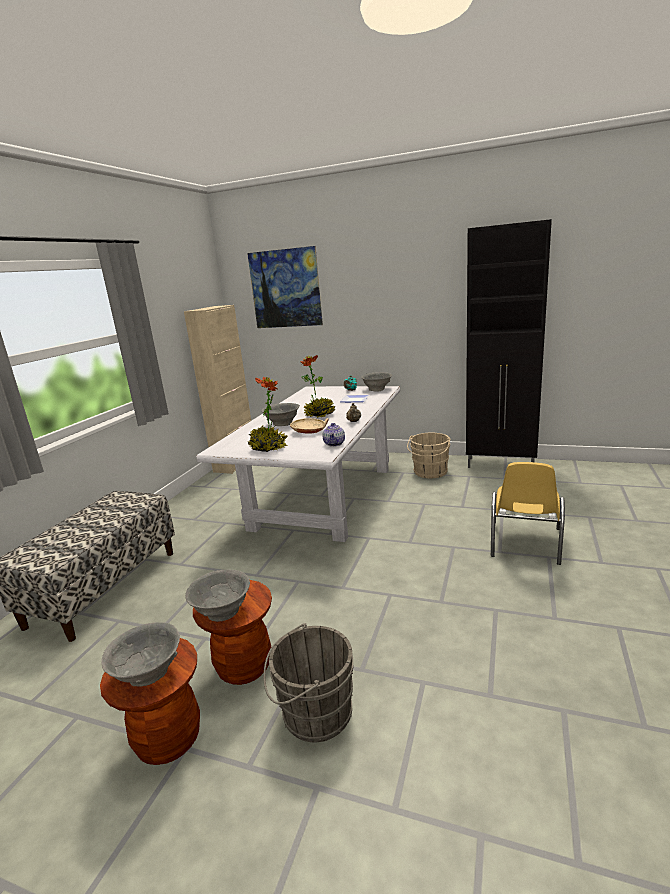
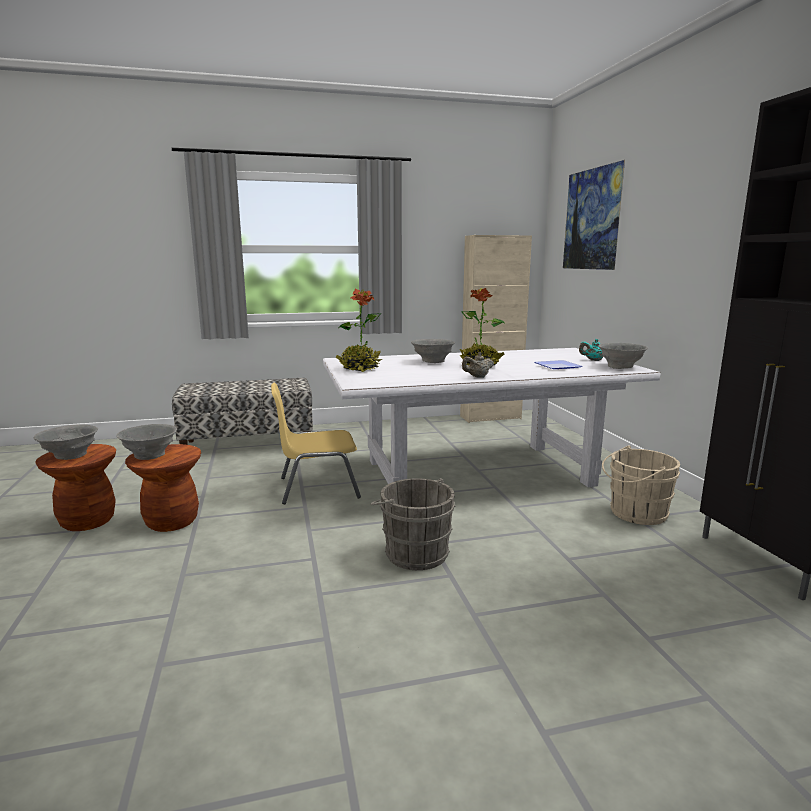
camera: 55 degrees right, 5 degrees down
grey bucket [263,623,354,742] -> grey bucket moved to [371,478,456,570]
beige bowl [290,418,328,434] -> none
teapot [323,423,345,447] -> none
yellow chair [491,462,565,565] -> yellow chair moved to [271,383,361,504]

